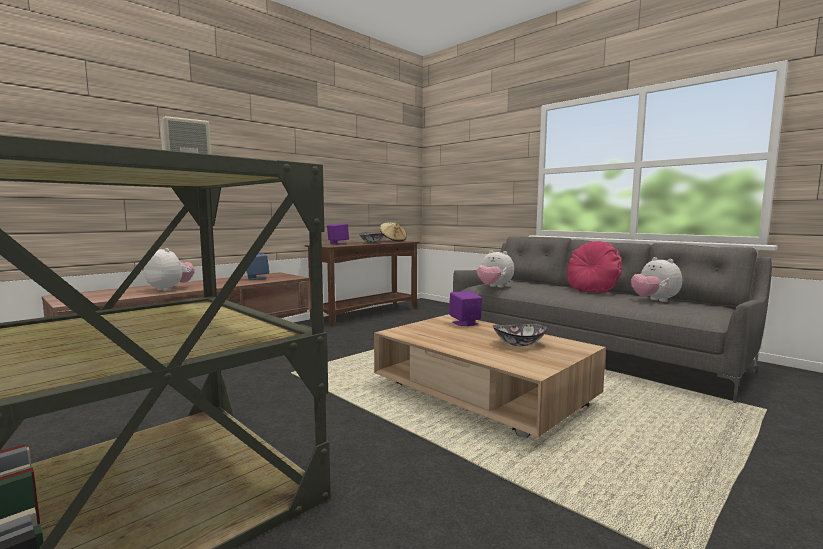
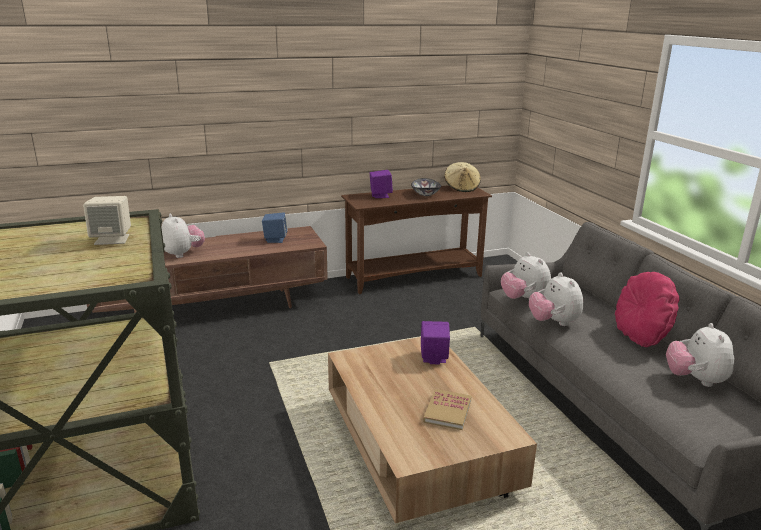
camera: 25 degrees right, 15 degrees up
bowl [493,324,548,346] -> book [423,389,471,430]
none -> plush toy [529,272,583,326]

